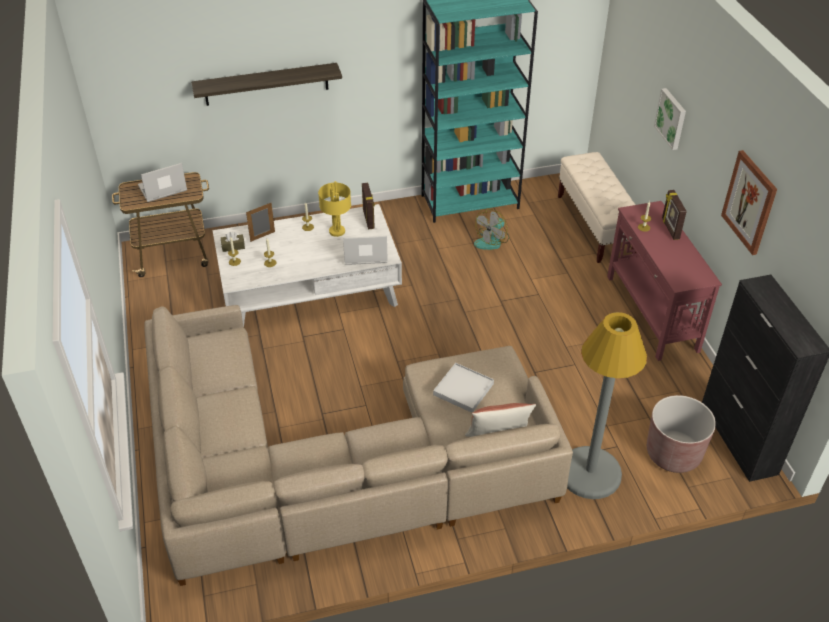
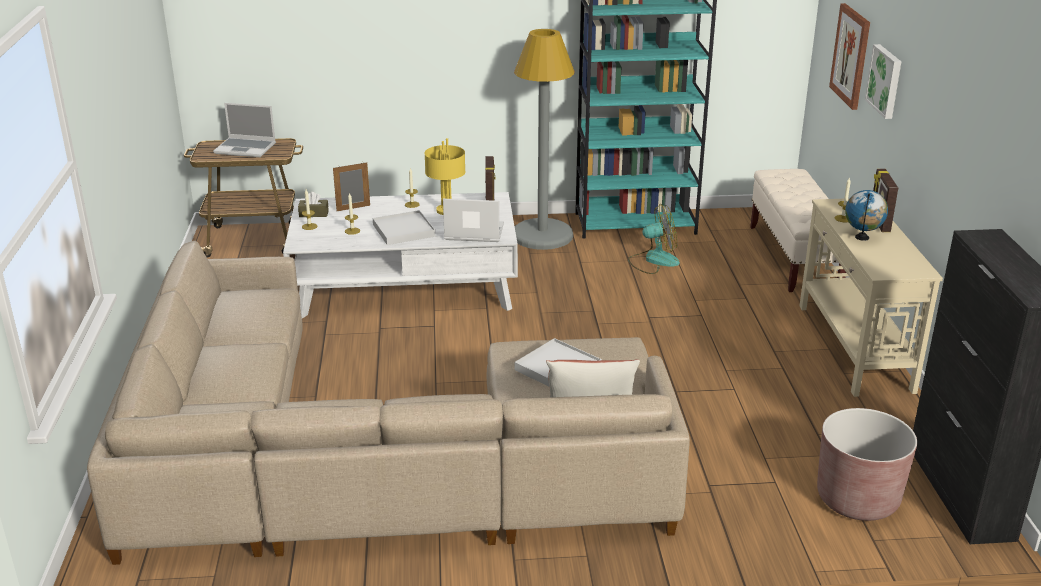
camera: 10 degrees right, 15 degrees down
laptop [138,163,187,202] -> laptop turned 150 degrees counterclockwise [213,103,276,157]
shelf [191,63,342,106] -> none
fan [474,209,509,250] -> fan turned 150 degrees counterclockwise [628,204,680,274]
grey floor lamp [567,312,647,499] -> grey floor lamp moved to [514,29,574,250]
red console table [607,201,722,361] -> beige console table [799,198,943,397]
picture [721,150,777,255] -> picture moved to [829,3,870,110]
none -> white tray [373,210,435,245]
none -> globe [845,190,888,241]

